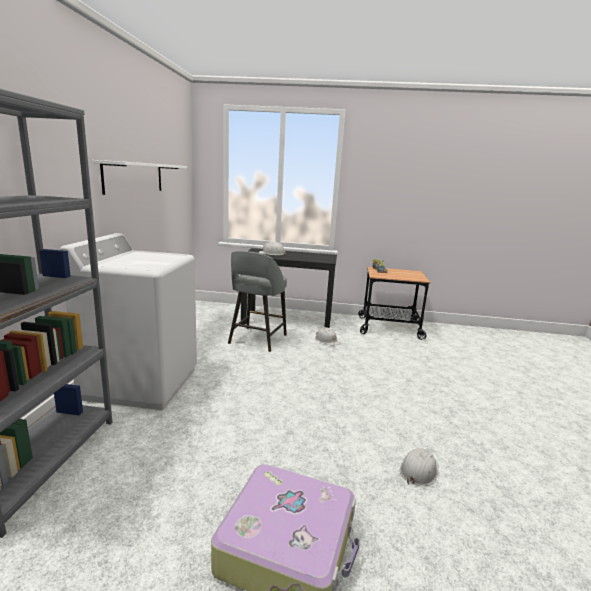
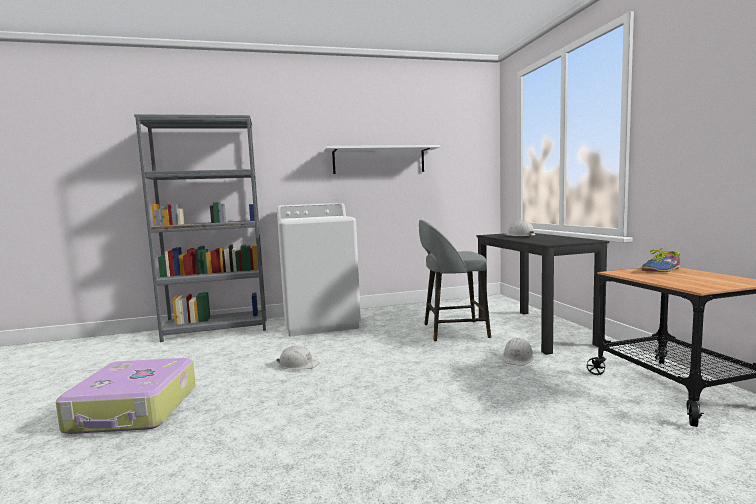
camera: 70 degrees right, 10 degrees down
white hard hat [400,448,438,486] -> white hard hat moved to [277,346,319,369]

